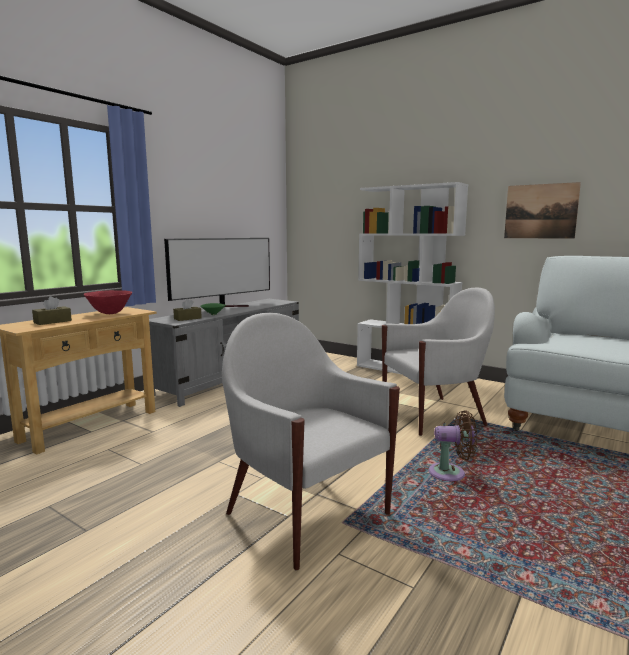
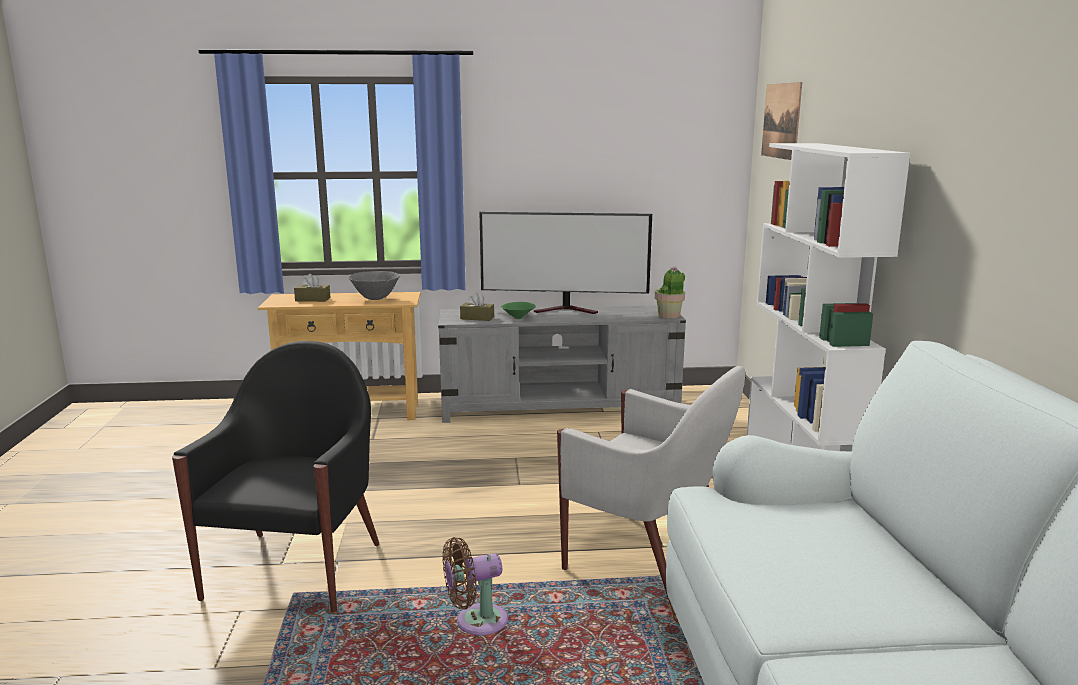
camera: 50 degrees right, 5 degrees up
red bowl [84,290,133,314] -> grey bowl [348,271,400,300]
white armchair [222,313,400,571] -> black armchair [172,341,380,612]
brown fan [428,410,477,481] -> brown fan turned 105 degrees clockwise [443,537,508,635]
picture [504,182,581,239] -> picture moved to [761,82,802,160]
none -> potted plant [655,267,685,319]

